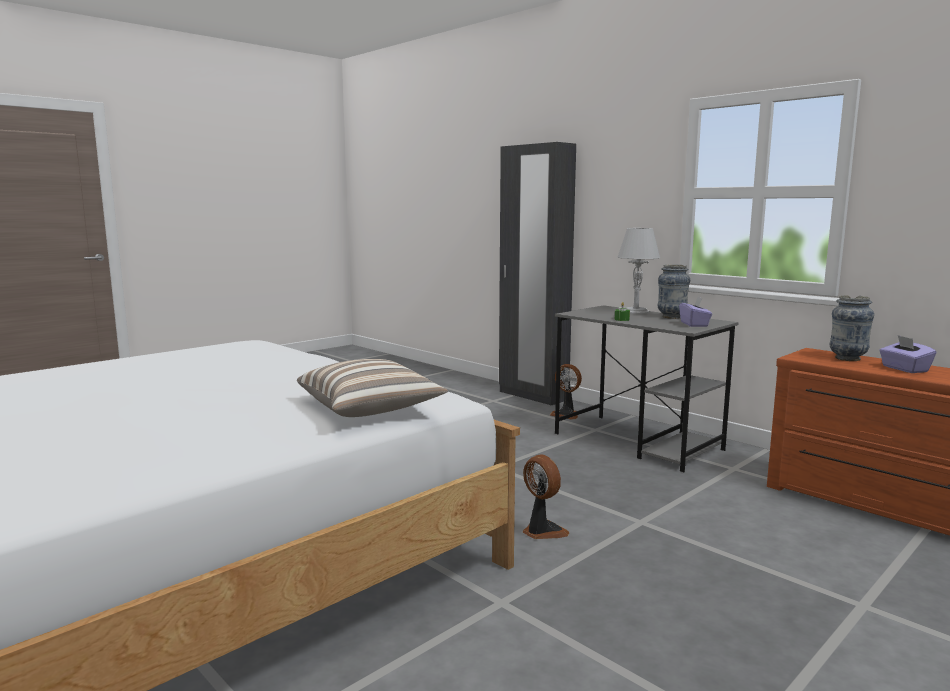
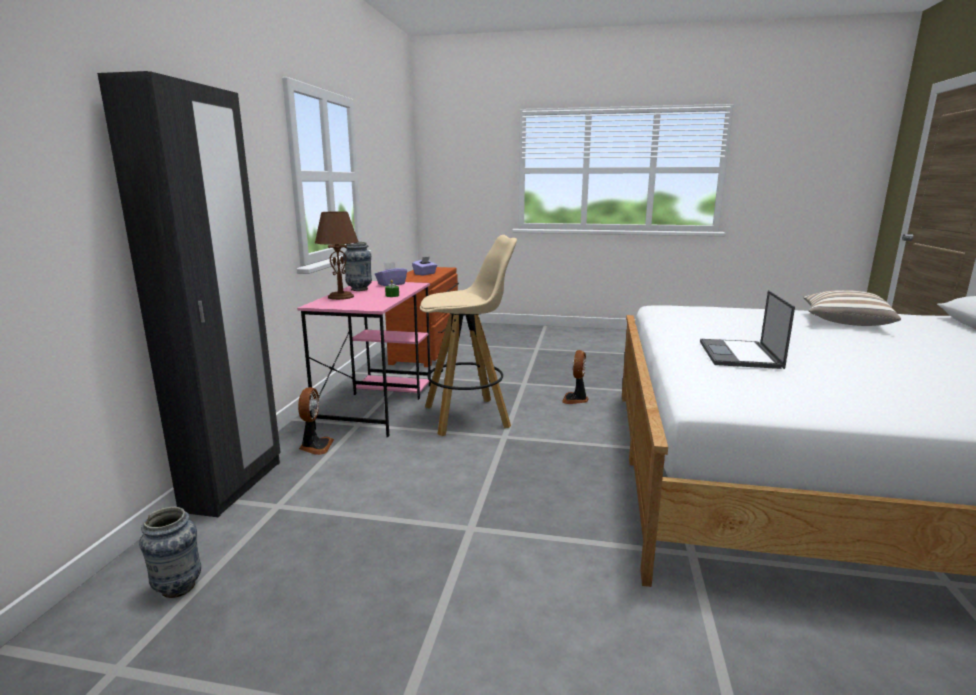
camera: 125 degrees left, 5 degrees up
pillow [297,359,448,417] -> pillow moved to [803,290,901,326]
grey desk [555,305,739,472] -> pink desk [297,281,431,437]
grey table lamp [618,228,660,314] -> brown table lamp [315,211,358,300]
vase [830,295,874,361] -> vase moved to [139,507,201,598]
none -> beige stool [420,235,517,436]
none -> laptop [700,290,795,369]

